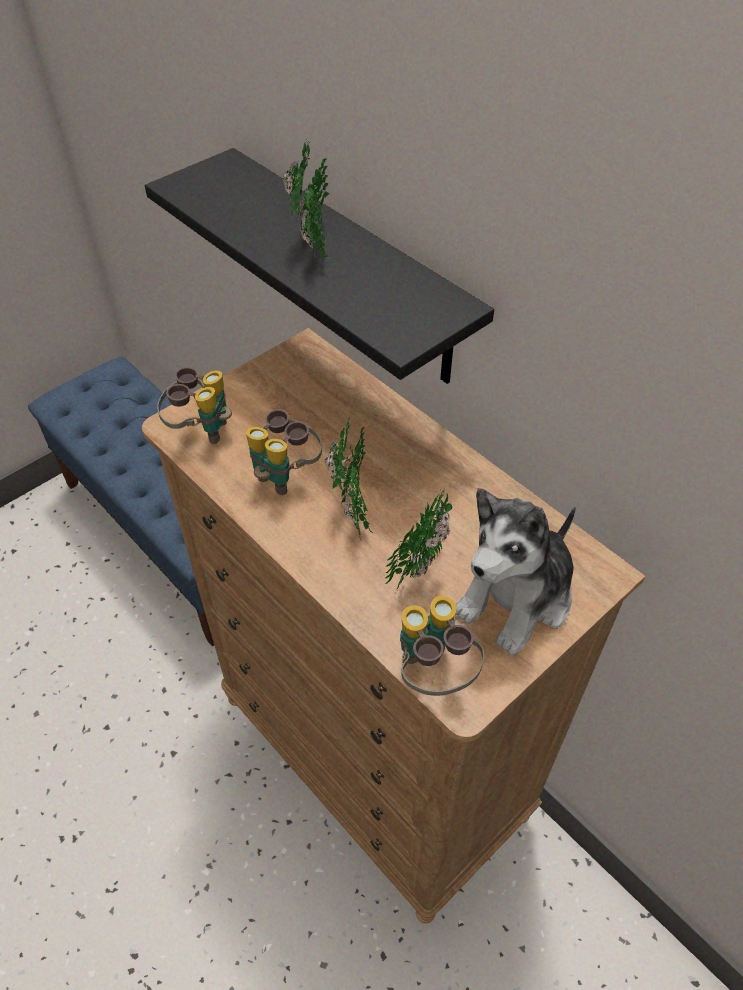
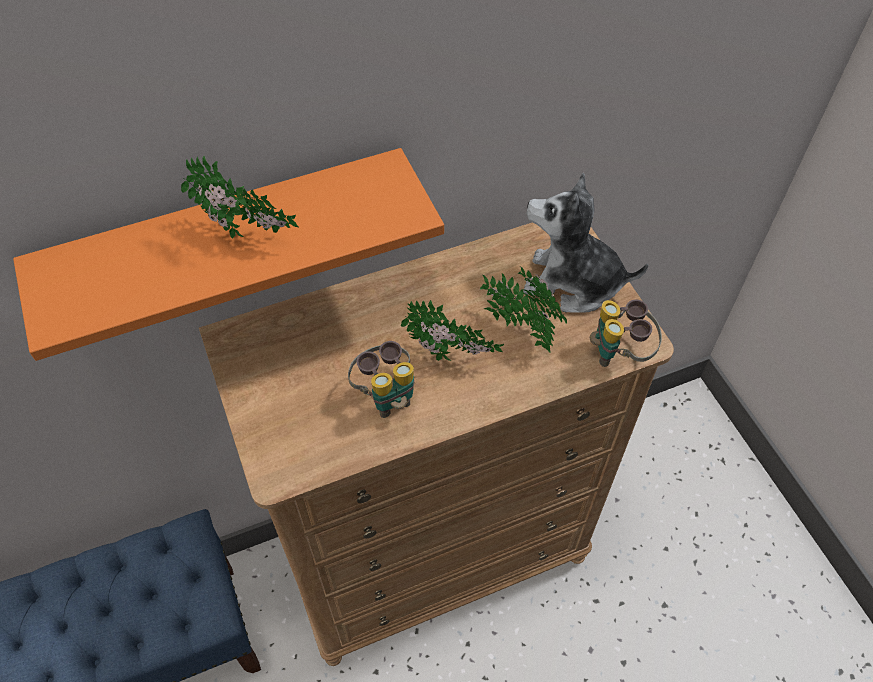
camera: 70 degrees left, 5 degrees up
black shelf [145,148,494,384] -> orange shelf [13,148,444,361]
binoculars [157,367,232,444] -> none
plush toy [455,488,576,656] -> plush toy turned 135 degrees clockwise [523,173,649,313]

